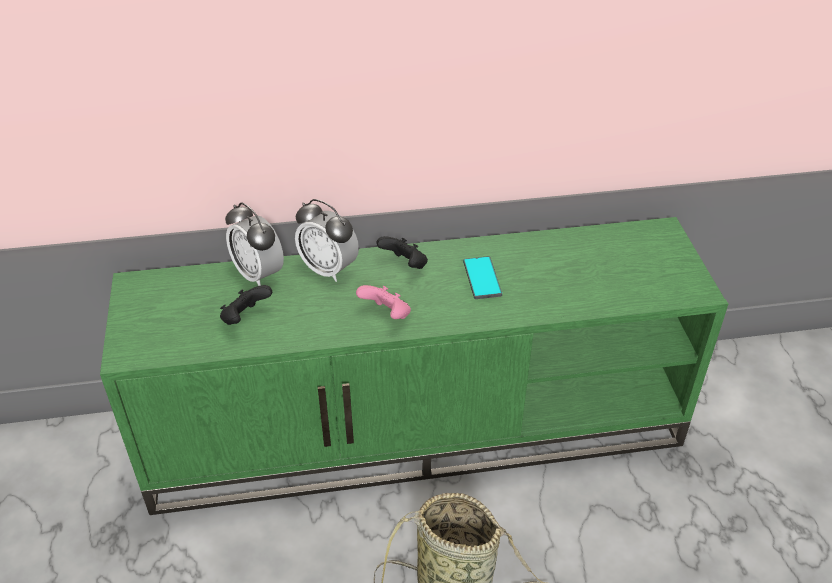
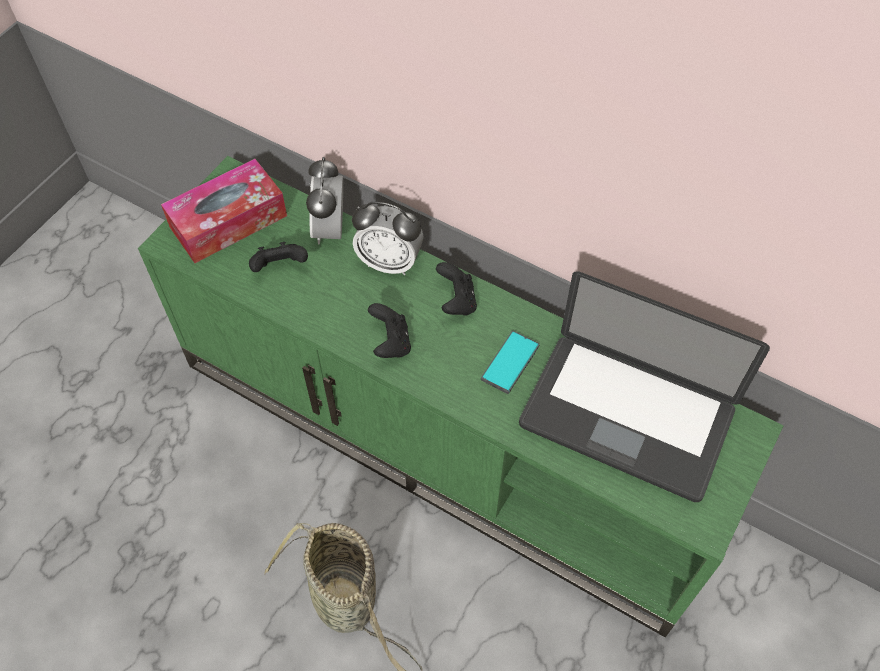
camera: 40 degrees right, 15 degrees up
alarm clock [295,199,359,282] -> alarm clock turned 60 degrees counterclockwise [352,202,424,275]
pink game controller [356,285,411,319] -> black game controller [368,303,411,358]
none -> tissue box [161,159,287,263]
none -> laptop [519,271,770,502]

